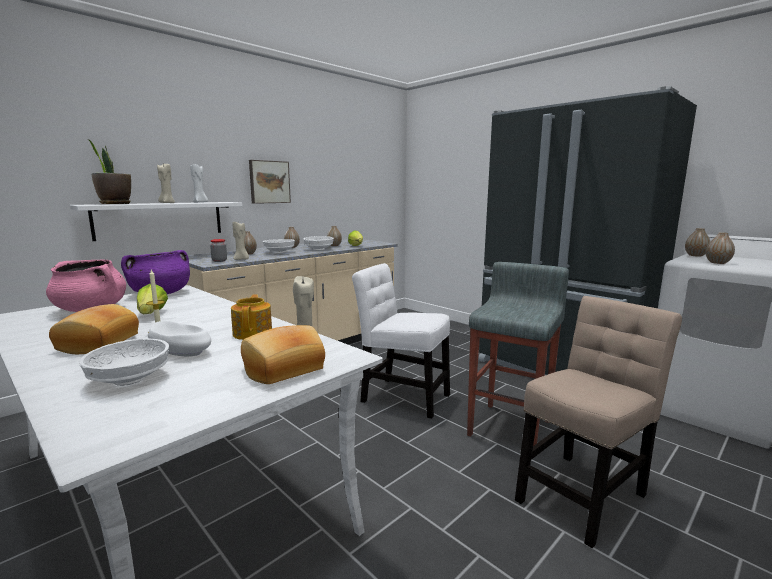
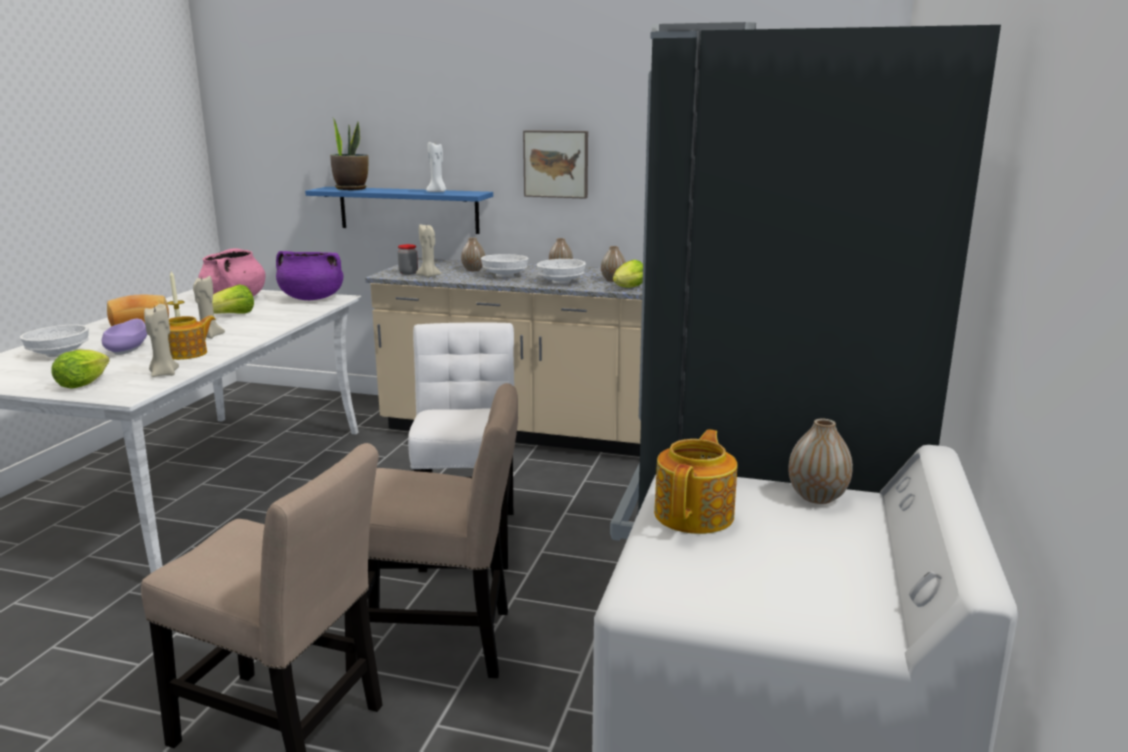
camera: 60 degrees right, 5 degrees up
white shelf [70,202,242,241] -> blue shelf [305,187,493,234]
white bowl [148,321,211,356] -> purple bowl [102,319,147,355]
beige candle [157,163,175,203] -> beige candle moved to [193,276,225,339]
bread [241,325,325,384] -> lettuce [51,350,110,389]
grey stool [467,262,569,446] -> beige chair [345,383,518,678]
vase [706,232,735,264] -> teapot [654,429,738,534]

